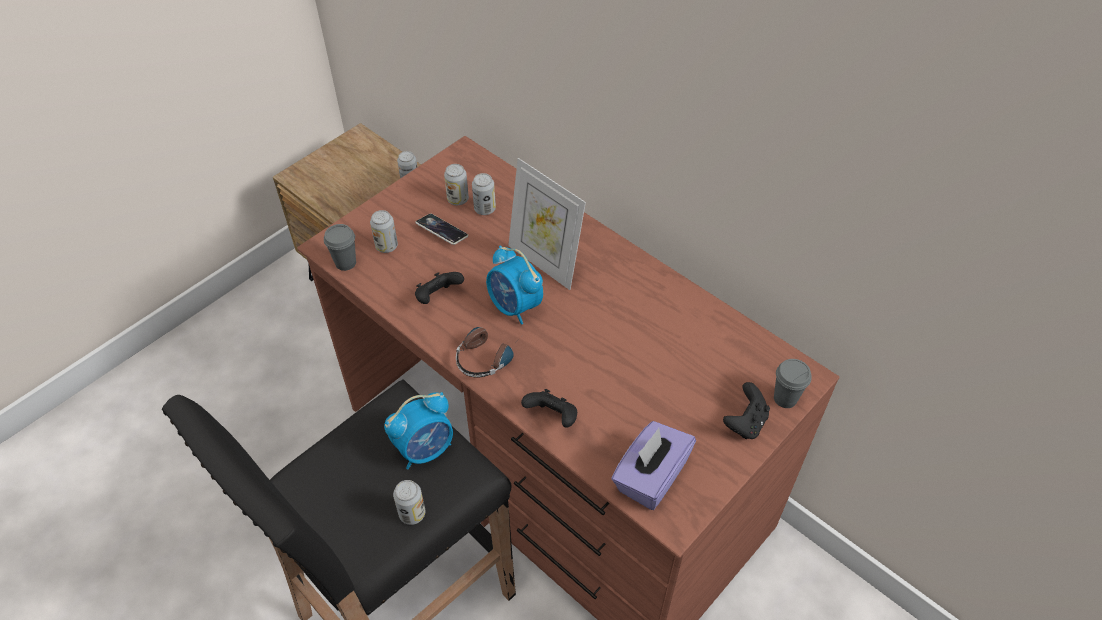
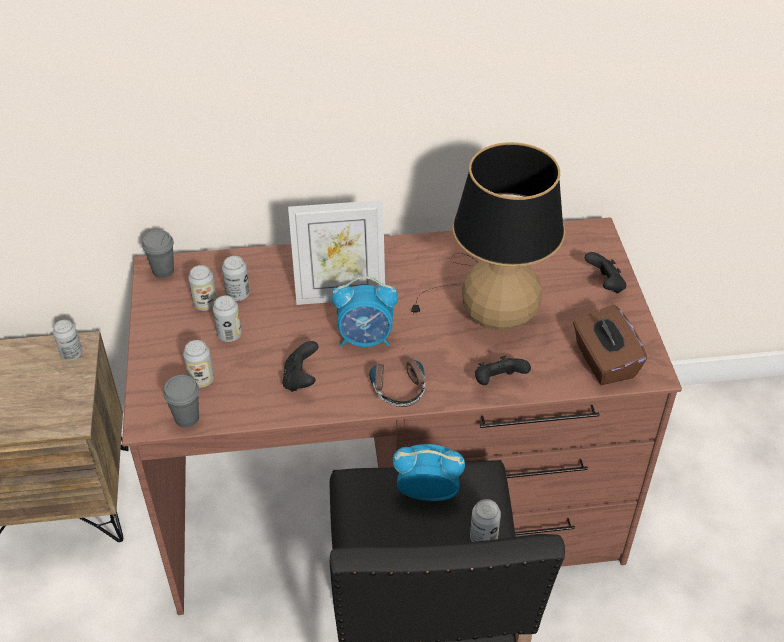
camera: 50 degrees left, 5 degrees down
alarm clock [384,392,453,470] -> alarm clock turned 90 degrees counterclockwise [393,444,465,501]
phone [415,214,468,245] -> can [213,296,242,342]
purple tissue box [611,421,696,510] -> brown tissue box [573,305,647,385]
grey cup [774,359,812,408] -> grey cup moved to [142,230,174,278]
none -> table lamp [411,142,565,331]

